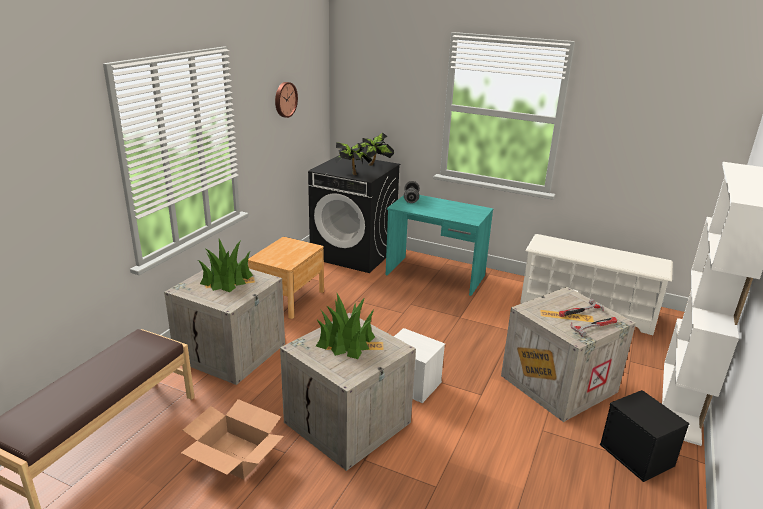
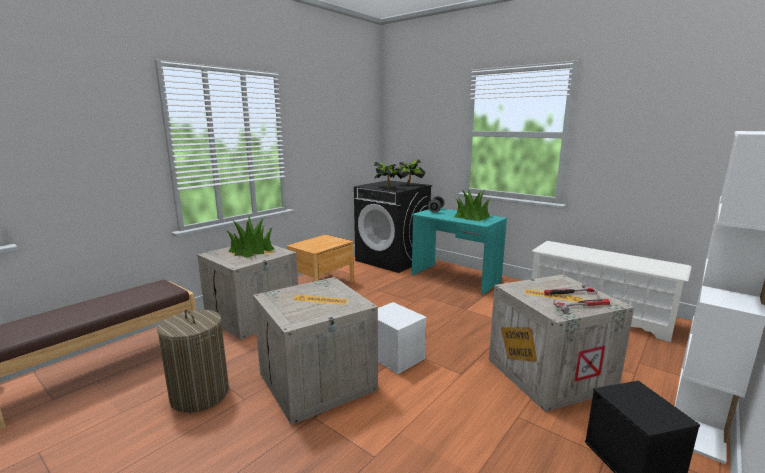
camera: 15 degrees right, 10 degrees down
cardboard box [181,399,284,479] -> laundry basket [157,309,229,413]
wall clock [275,82,298,118] -> none
potted plant [316,294,375,359] -> potted plant moved to [455,189,490,221]

